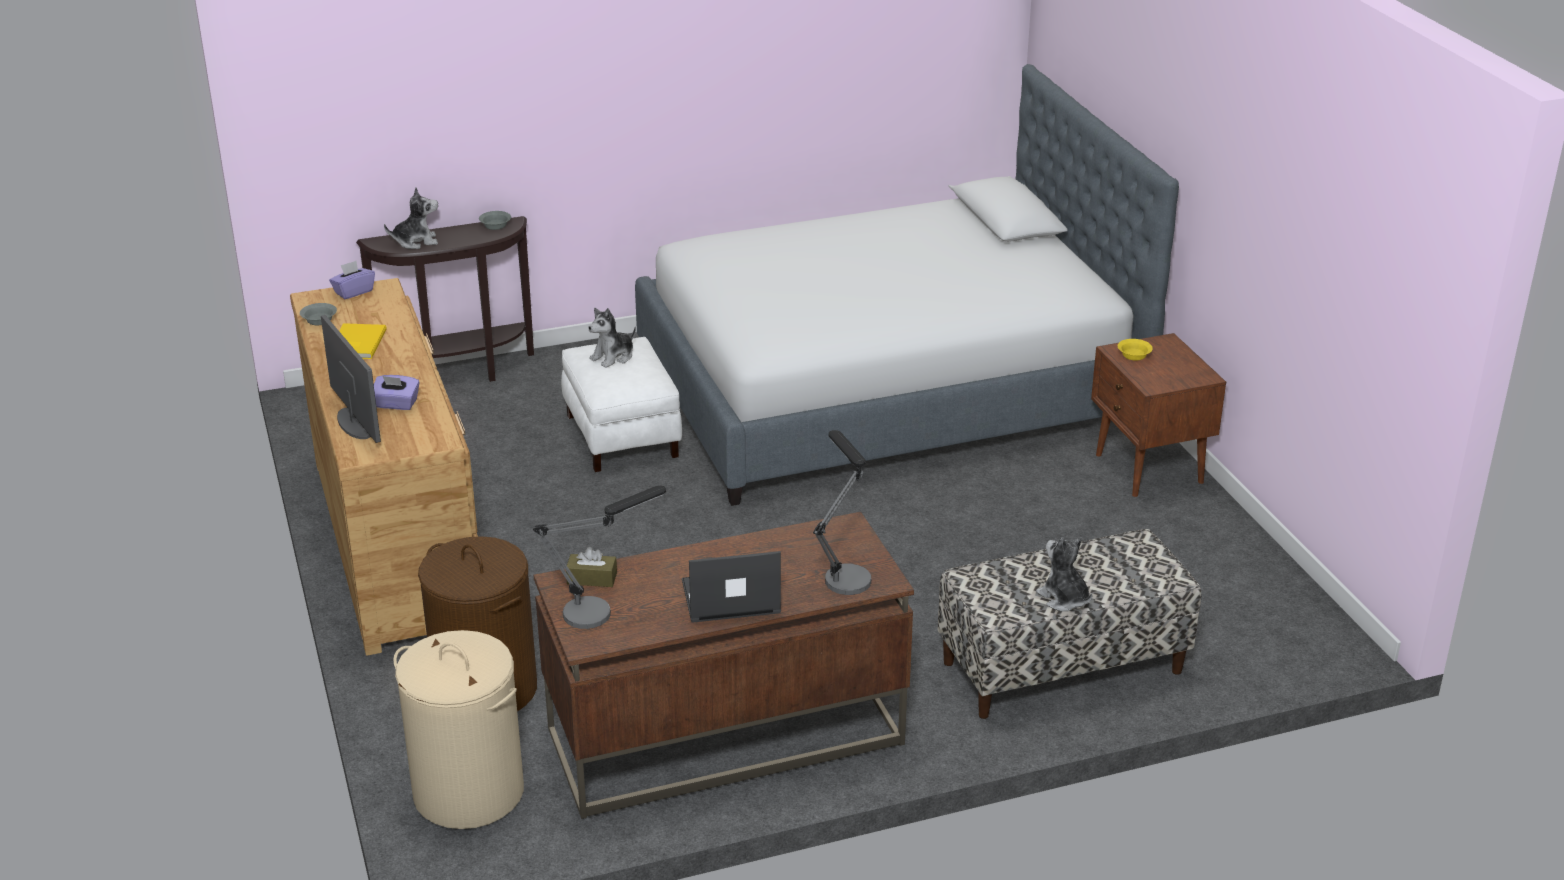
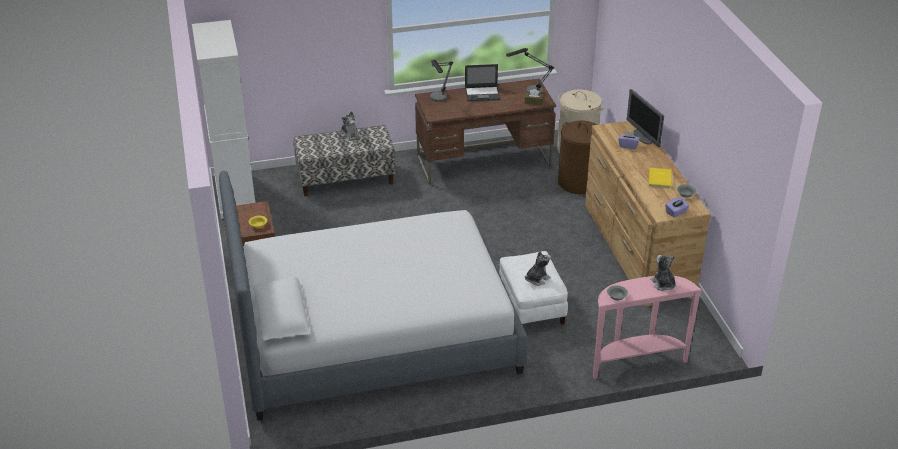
camera: 175 degrees left, 5 degrees up
brown console table [356,216,534,382] -> pink console table [593,276,702,379]
plush toy [384,187,438,249] -> plush toy turned 75 degrees clockwise [650,255,676,291]
none -> white cabinet [192,20,256,219]

